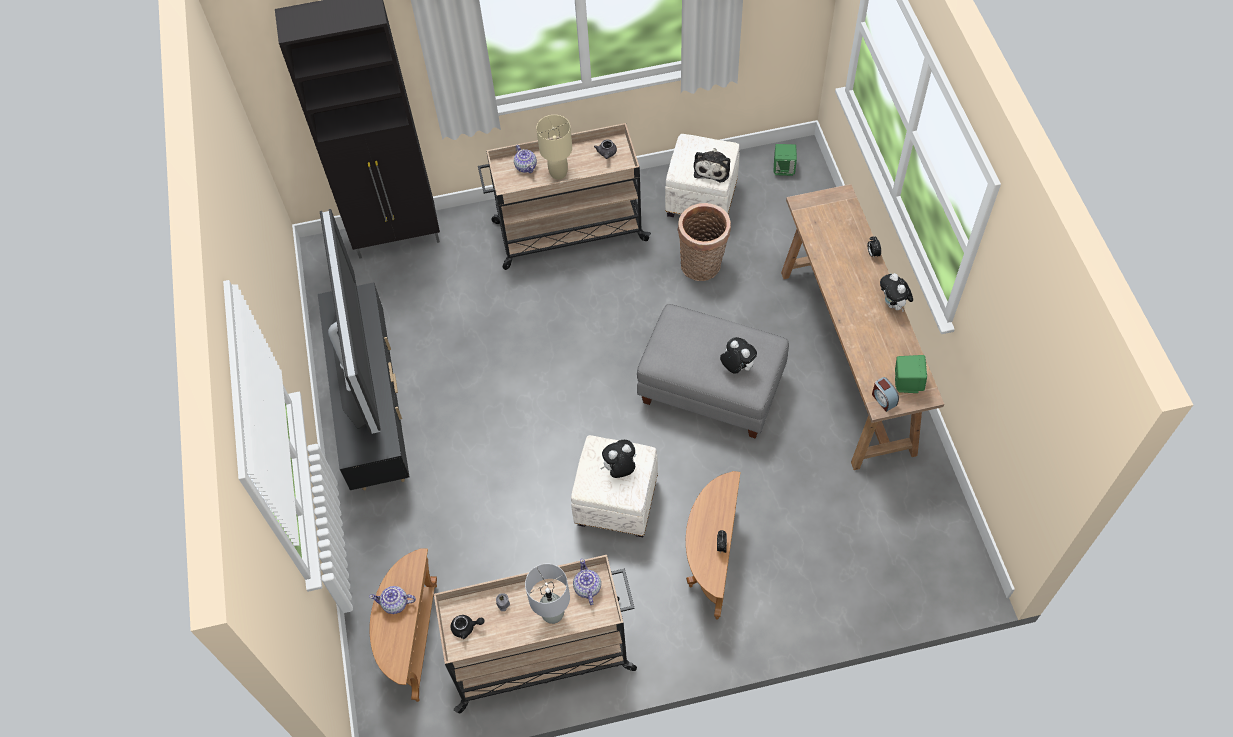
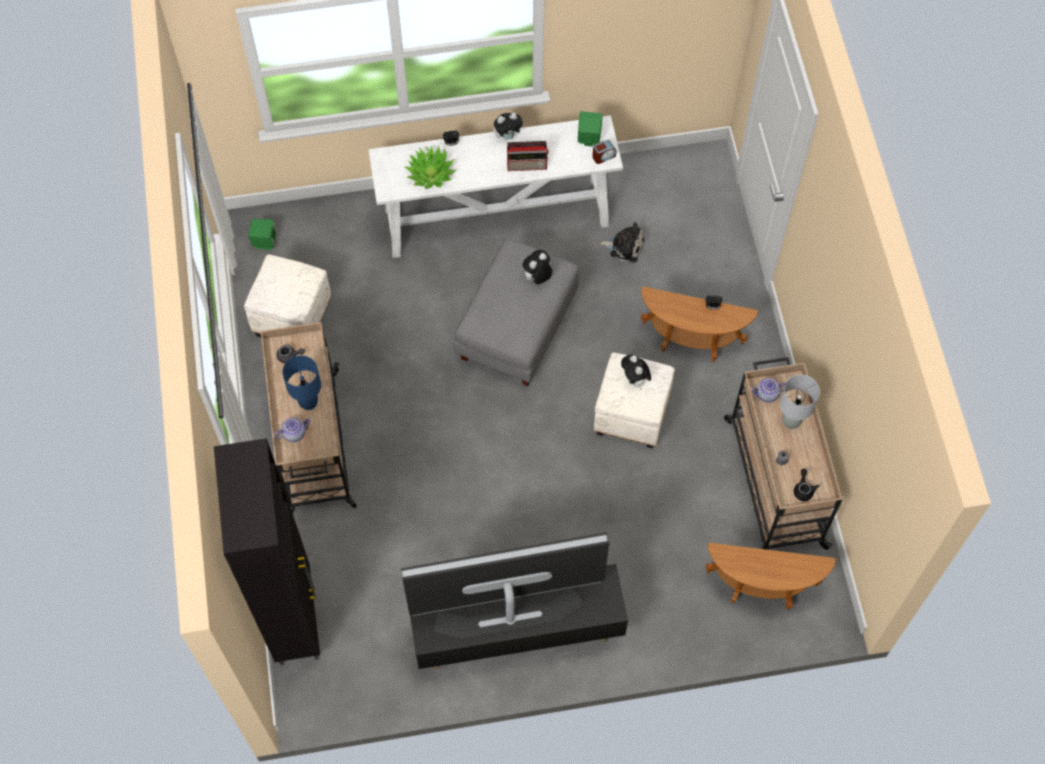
camera: 90 degrees left, 5 degrees up
teapot [369,586,416,614] -> none
beige table lamp [536,115,572,180] -> blue table lamp [282,355,321,410]
basket [677,203,731,281] -> none
plush toy [694,148,730,182] -> plush toy moved to [599,222,644,263]
brown console table [781,184,944,470] -> white console table [368,115,623,258]
none -> potted plant [405,146,456,189]
none -> radio [507,141,549,171]

